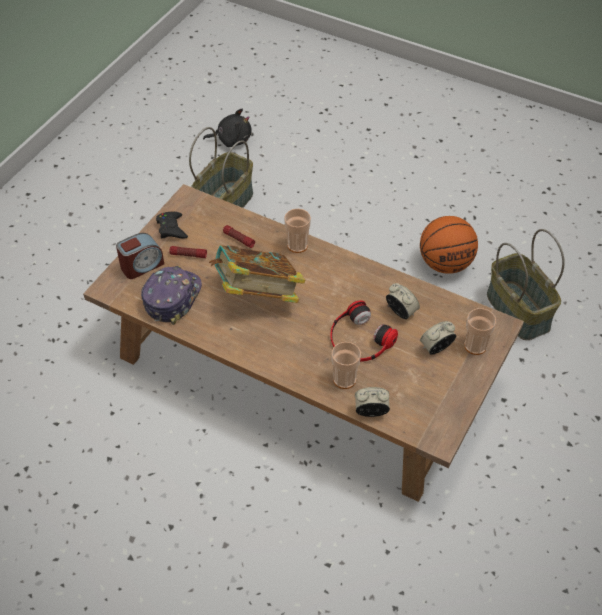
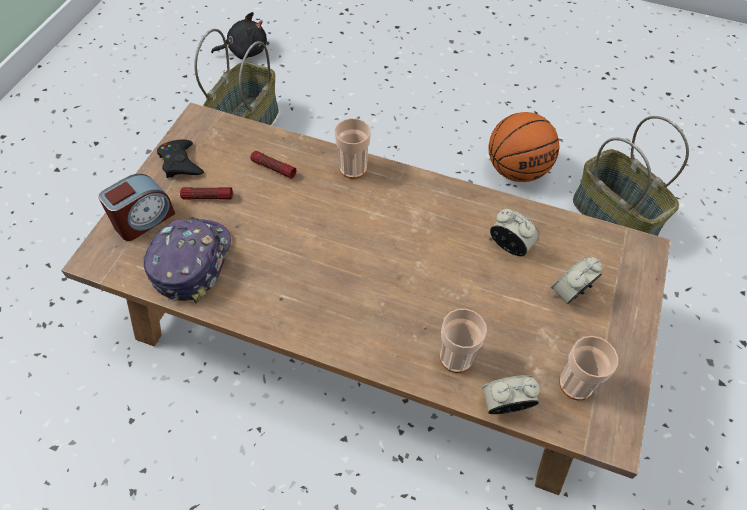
camera: 10 degrees left, 5 degrees up
book [209,245,305,303] -> none
headphones [330,300,398,362] -> none
cup [464,308,496,355] -> cup moved to [559,336,618,400]

